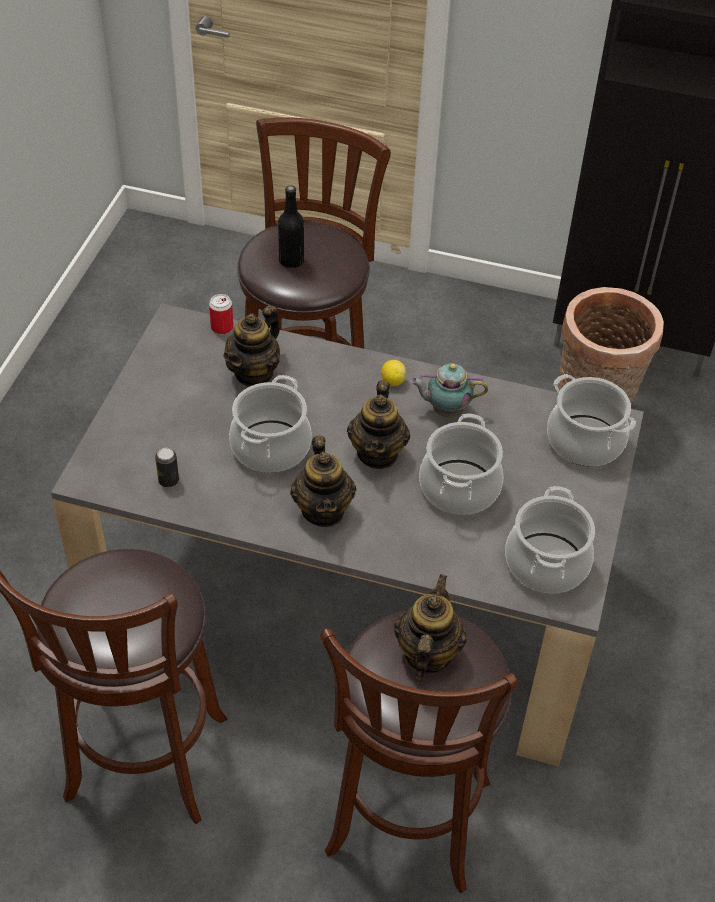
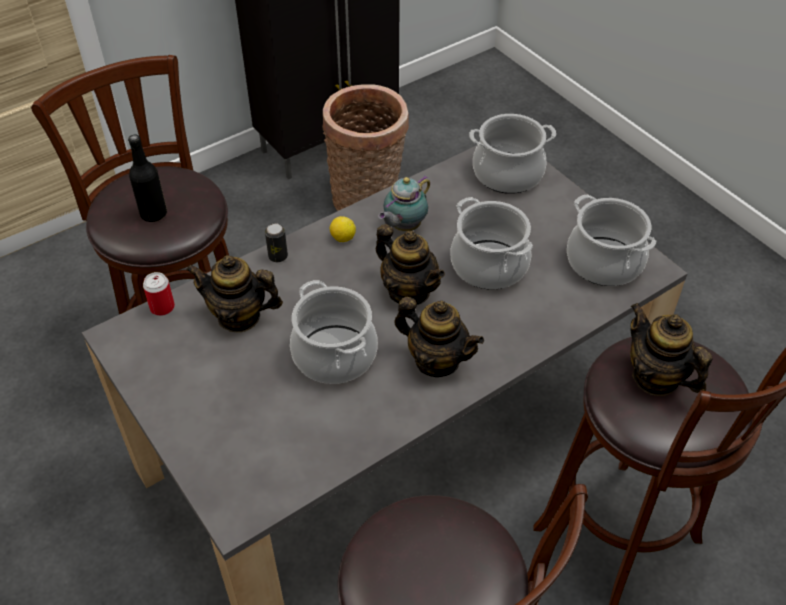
camera: 50 degrees left, 0 degrees up
can [155,448,179,487] -> can moved to [265,223,288,262]
teapot [223,305,280,387] -> teapot turned 120 degrees clockwise [186,255,283,333]

